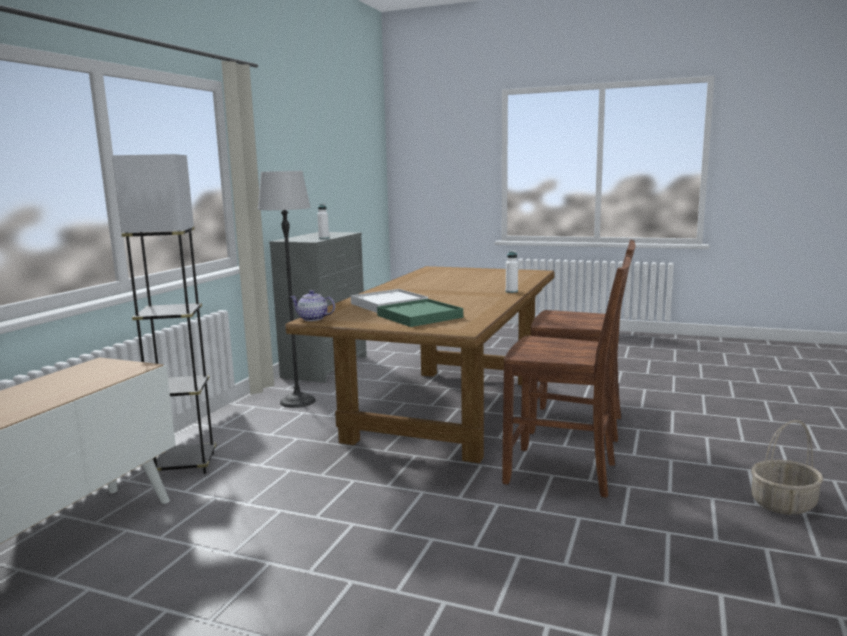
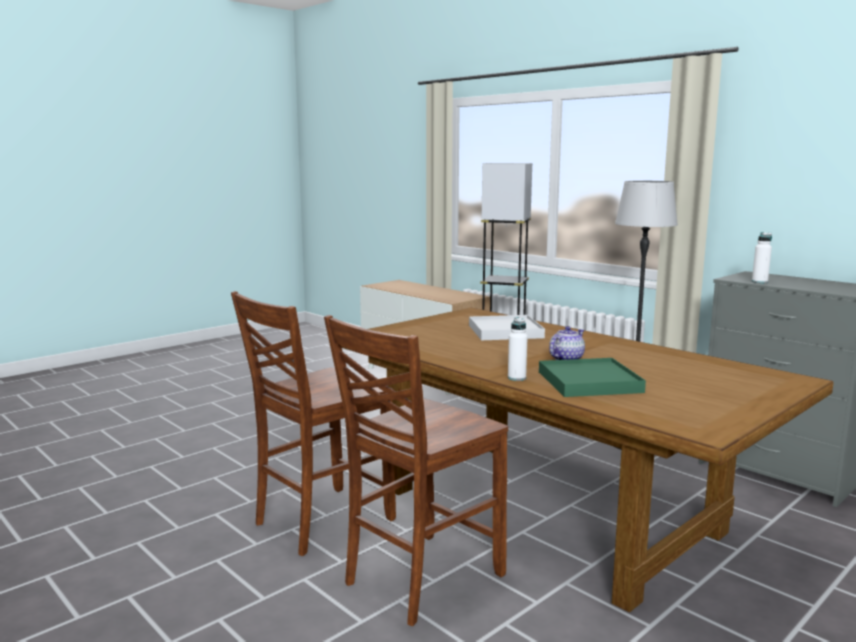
camera: 115 degrees right, 0 degrees up
teapot [290,290,335,321] -> teapot moved to [549,326,585,360]
green tray [377,299,463,327] -> green tray moved to [539,358,646,397]
basket [751,420,823,515] -> none

